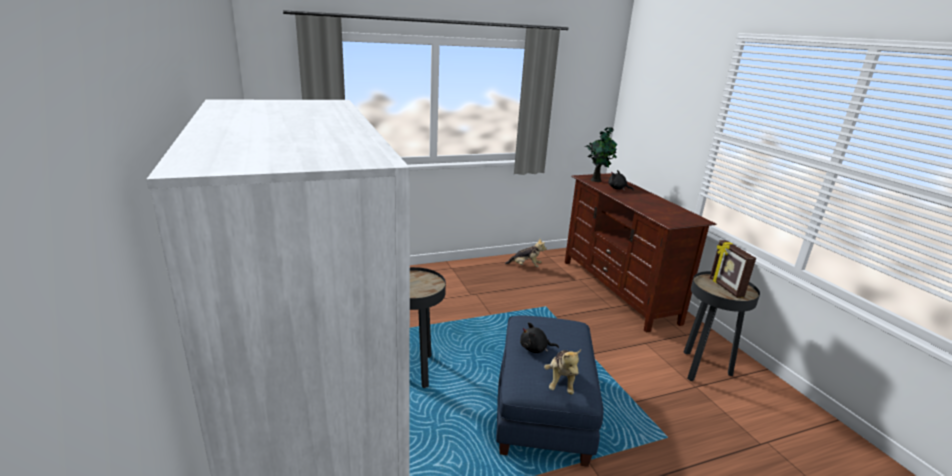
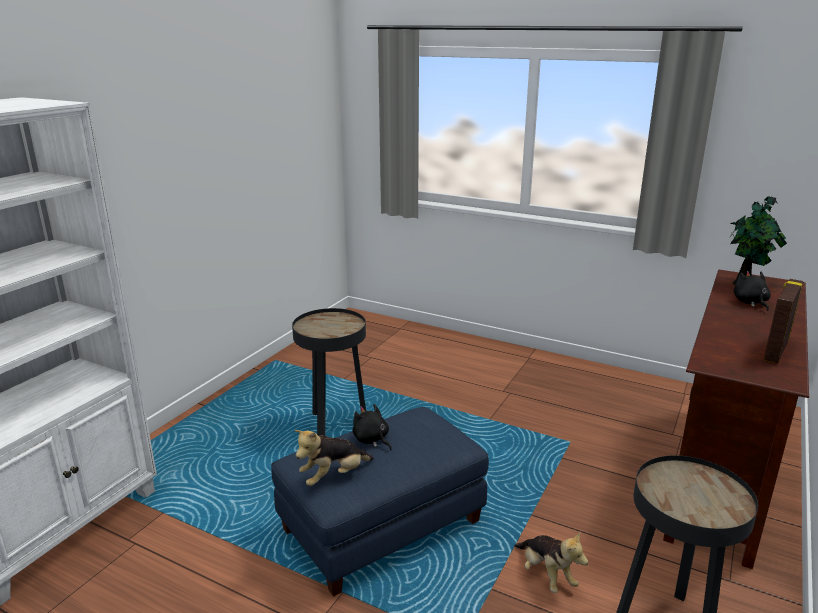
camera: 50 degrees right, 0 degrees up
plush toy [505,239,547,267] -> plush toy moved to [514,532,588,593]
picture frame [710,240,756,298] -> picture frame moved to [764,279,803,364]

